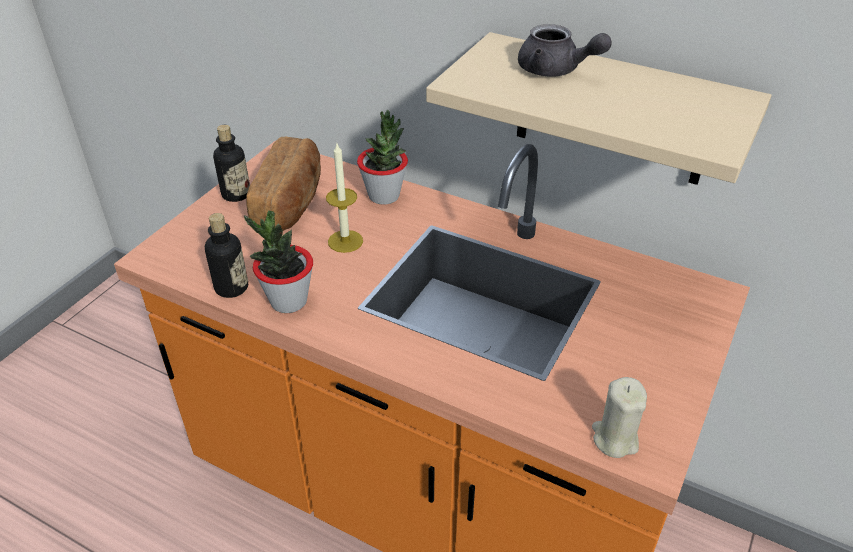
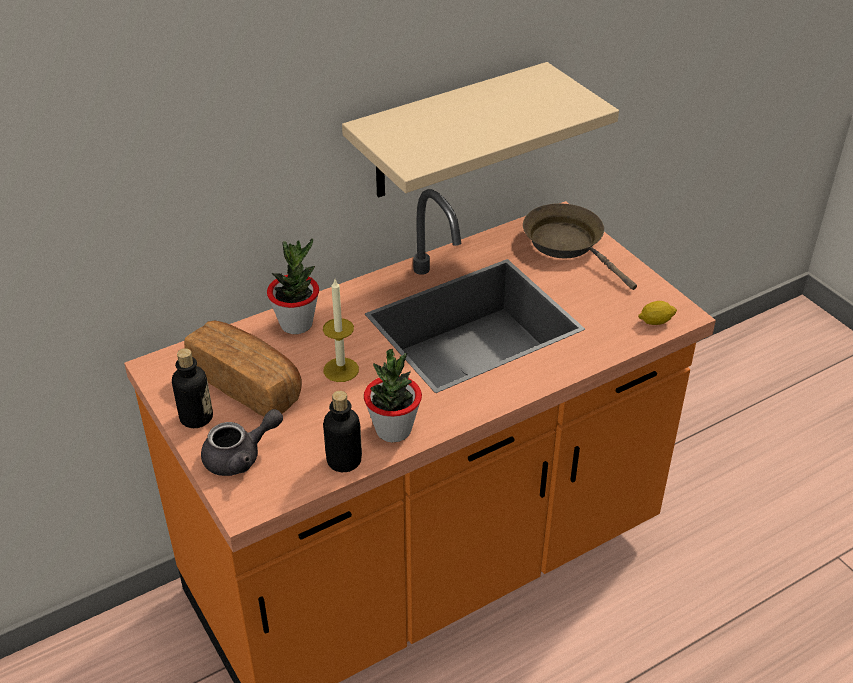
camera: 60 degrees left, 0 degrees up
grey teapot [518,24,612,77] -> grey teapot moved to [201,409,283,476]
beige candle [592,377,647,458] -> lemon [638,301,677,325]
none -> brown frying pan [523,203,637,290]

